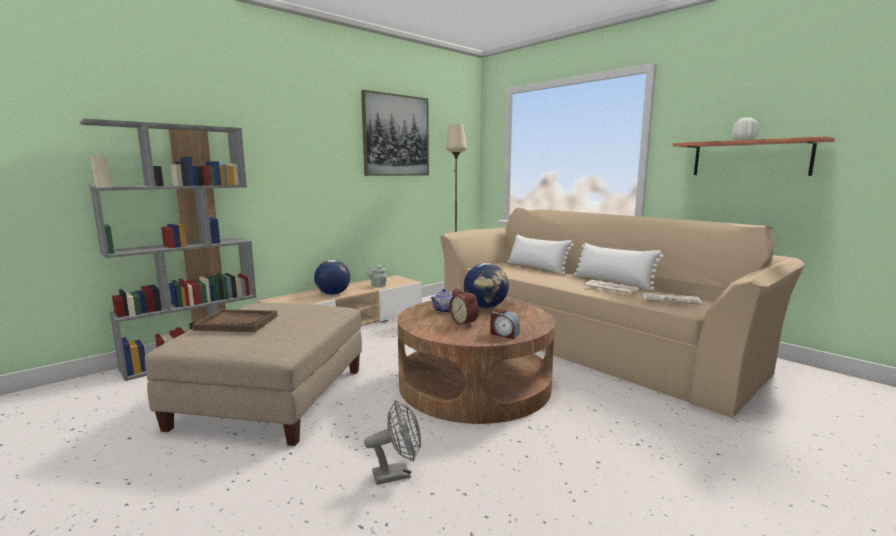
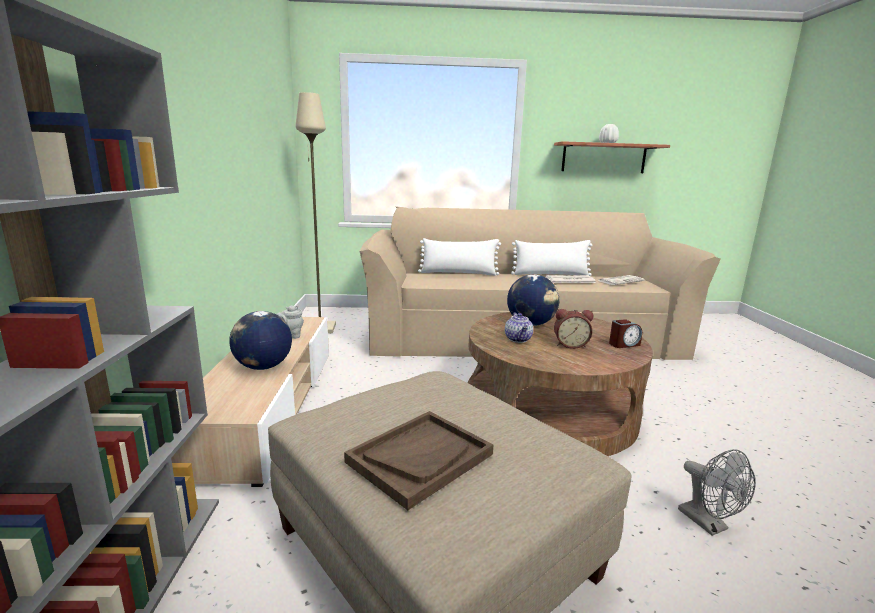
camera: 50 degrees left, 5 degrees up
picture [361,90,429,176] -> none
grey fan [364,400,421,485] -> grey fan turned 135 degrees clockwise [678,449,756,536]

